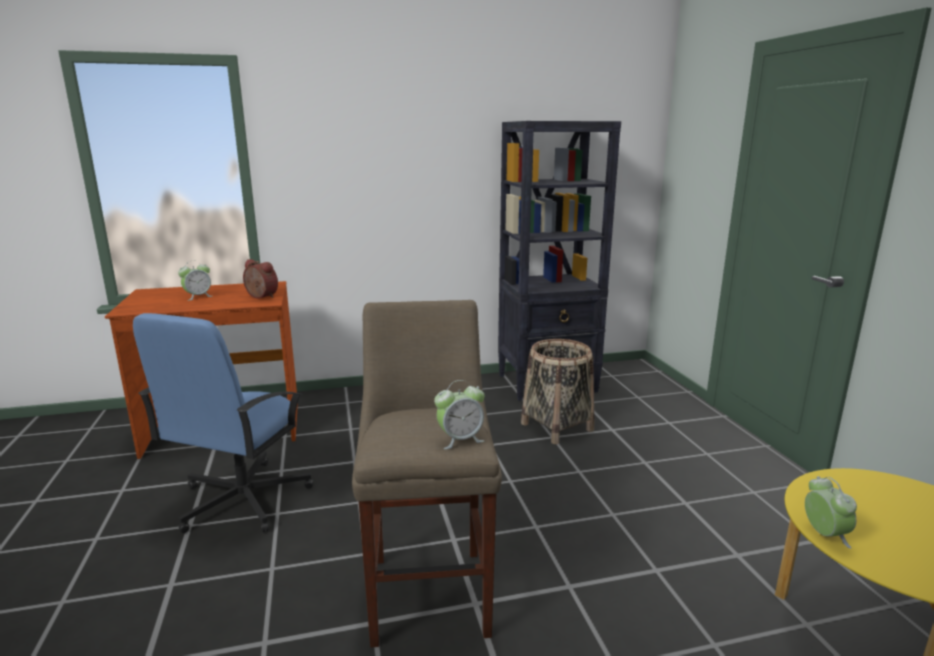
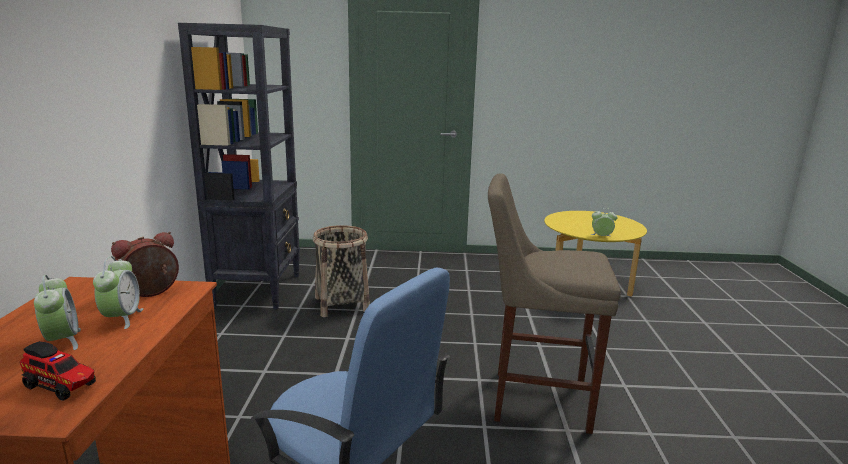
camera: 75 degrees left, 0 degrees up
alarm clock [434,380,484,449] -> alarm clock moved to [93,256,143,329]
none -> toy truck [20,341,96,401]

